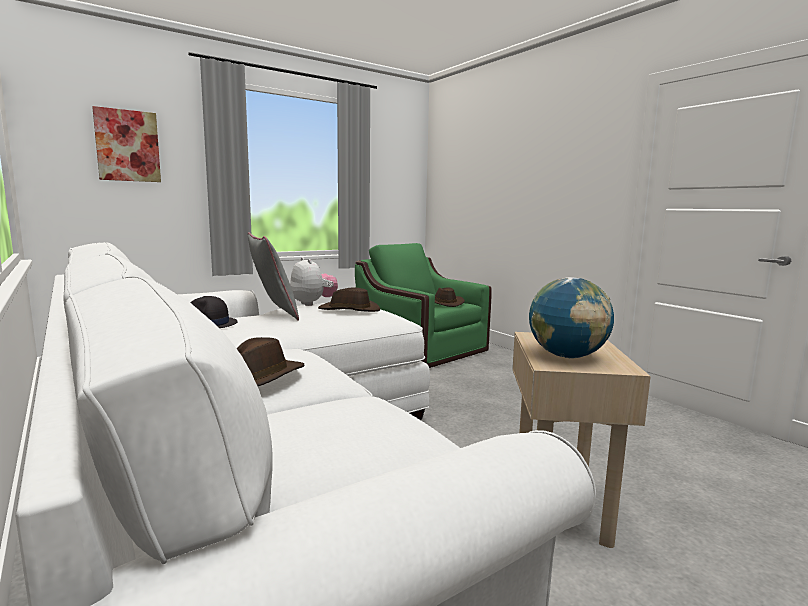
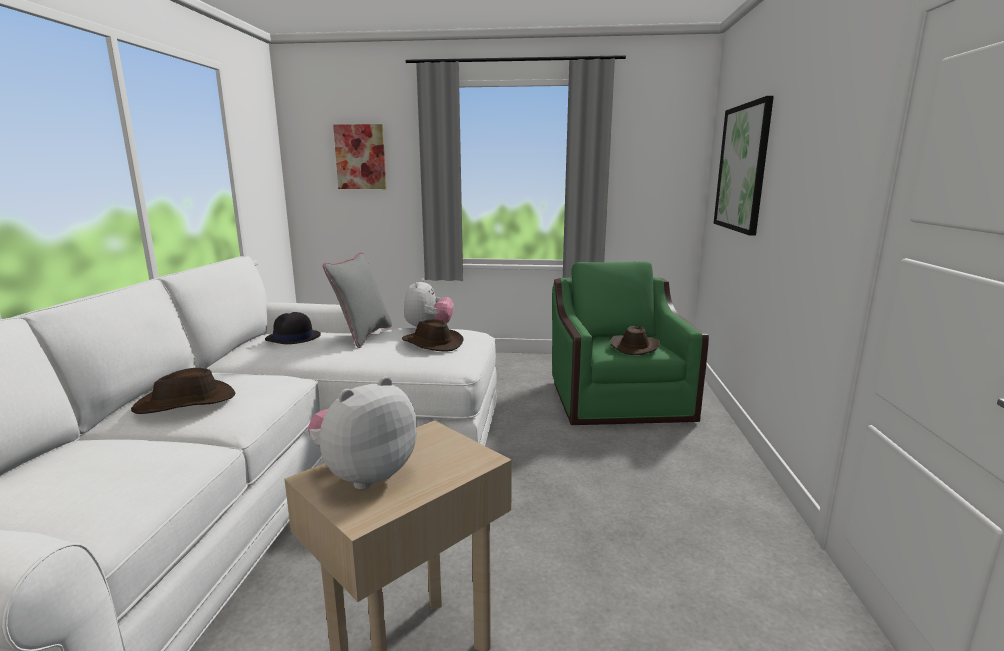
camera: 40 degrees right, 5 degrees up
globe [529,277,614,359] -> plush toy [308,377,417,490]
none -> picture [714,96,774,236]

